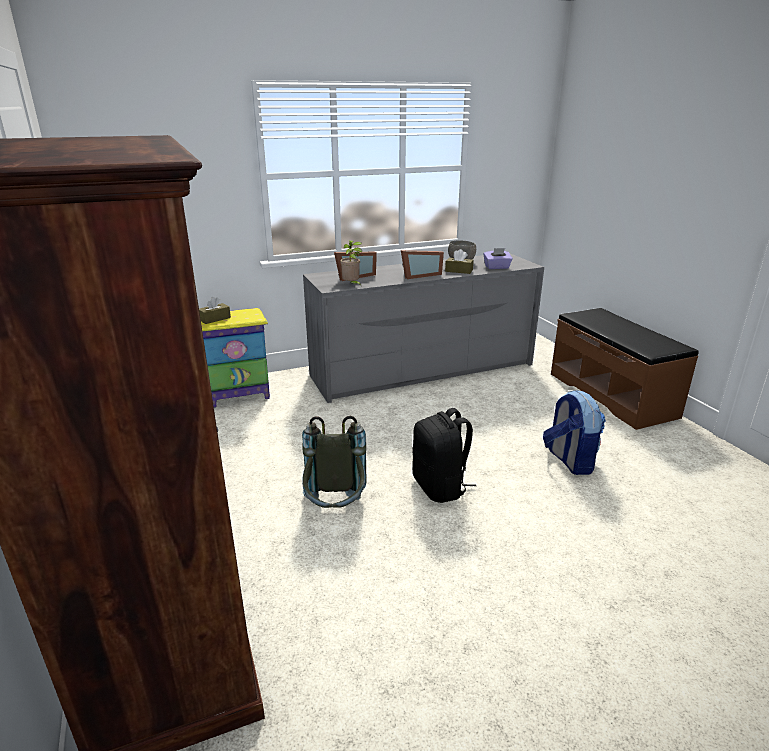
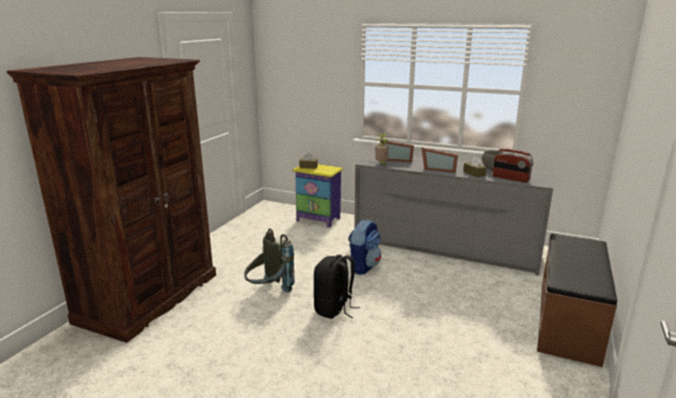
camera: 45 degrees right, 5 degrees down
purple tissue box [483,248,513,269] -> radio [493,149,533,183]
backpack [543,390,606,475] -> backpack moved to [348,219,381,275]

